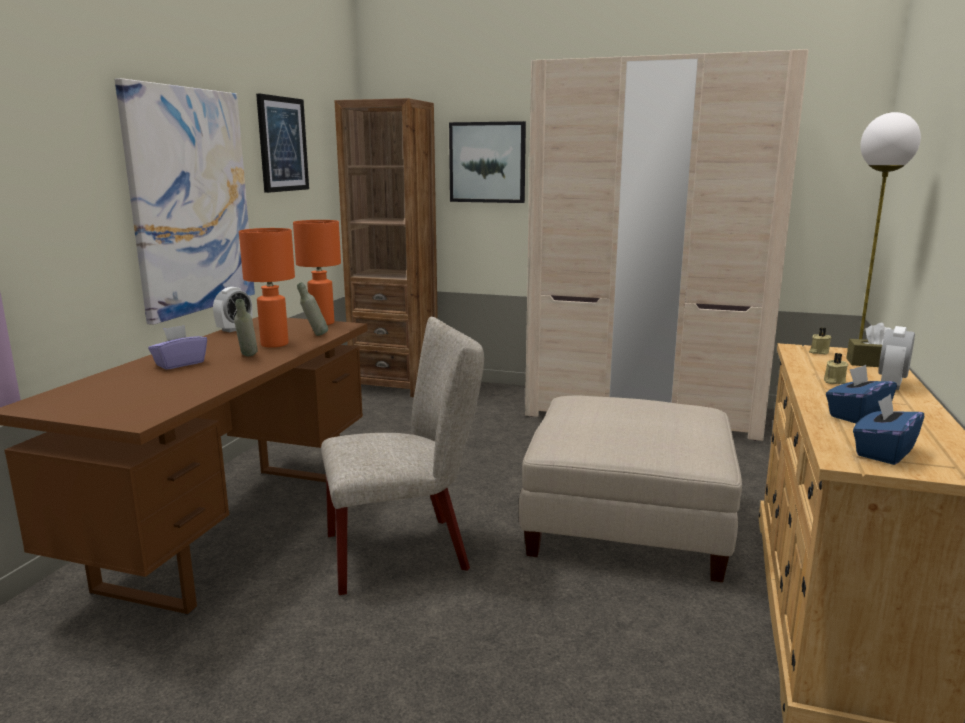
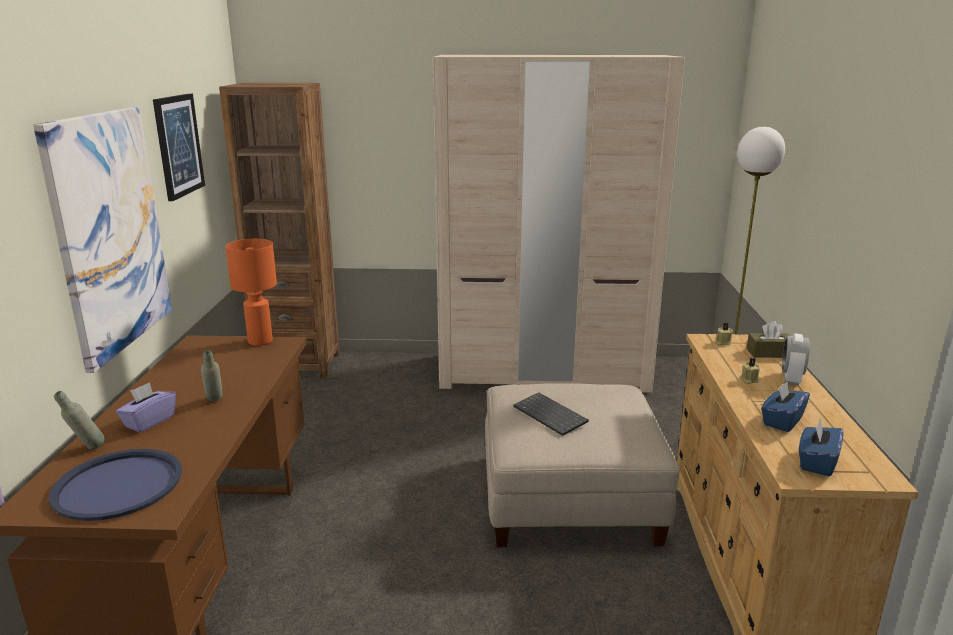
camera: 15 degrees left, 5 degrees up
alarm clock [213,287,252,332] -> none
orange table lamp [239,228,295,348] -> none
grey bottle [297,282,328,336] -> grey bottle moved to [54,391,105,450]
beige chair [321,317,484,595] -> none
picture [449,121,526,203] -> none
none -> blue tray [48,449,182,521]
none -> keyboard [513,392,589,436]

